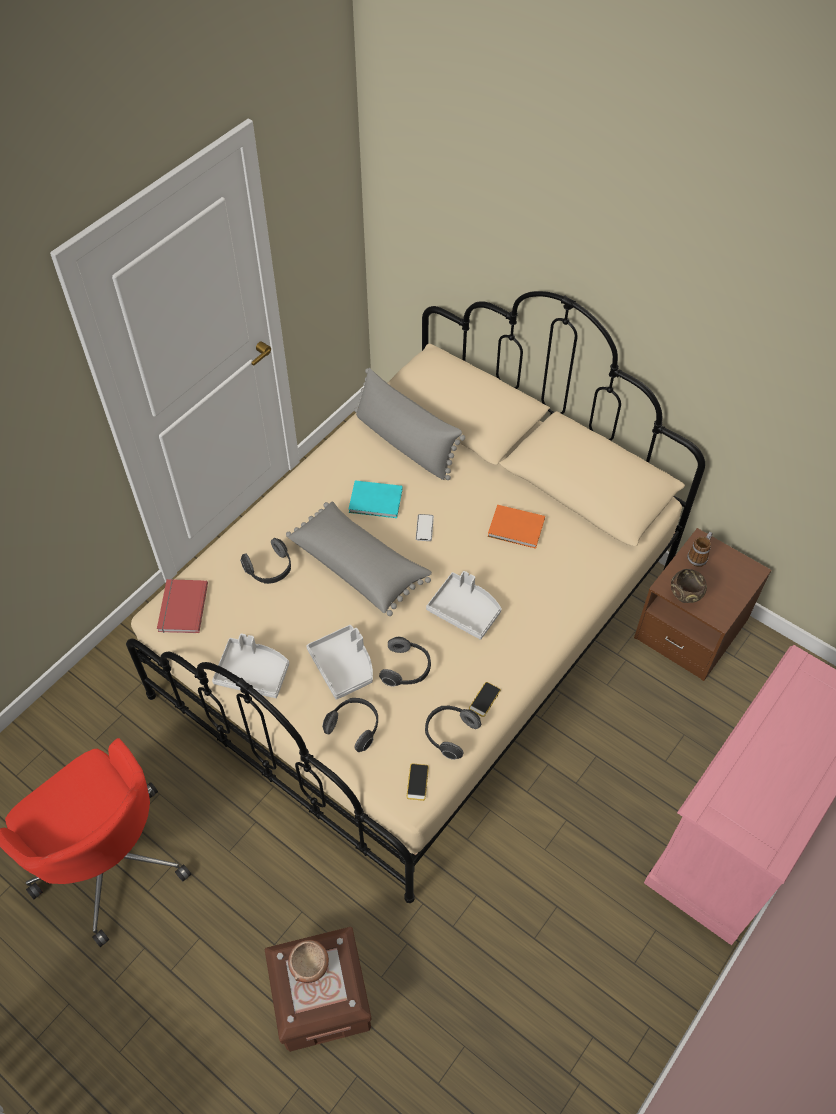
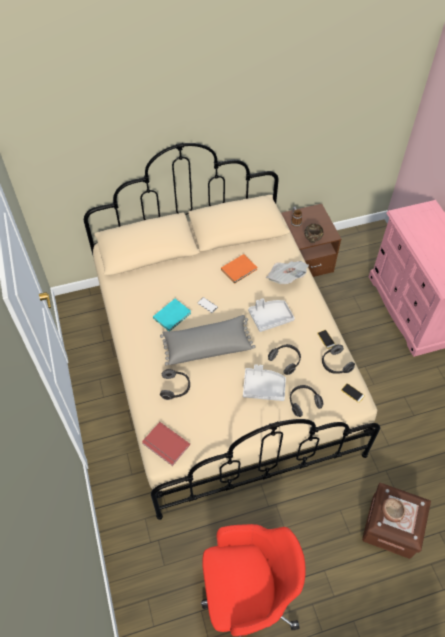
camera: 55 degrees left, 0 degrees up
grey tray [212,633,289,698] -> none
grey pillow [354,368,465,480] -> none
none -> newspaper [266,261,309,284]

